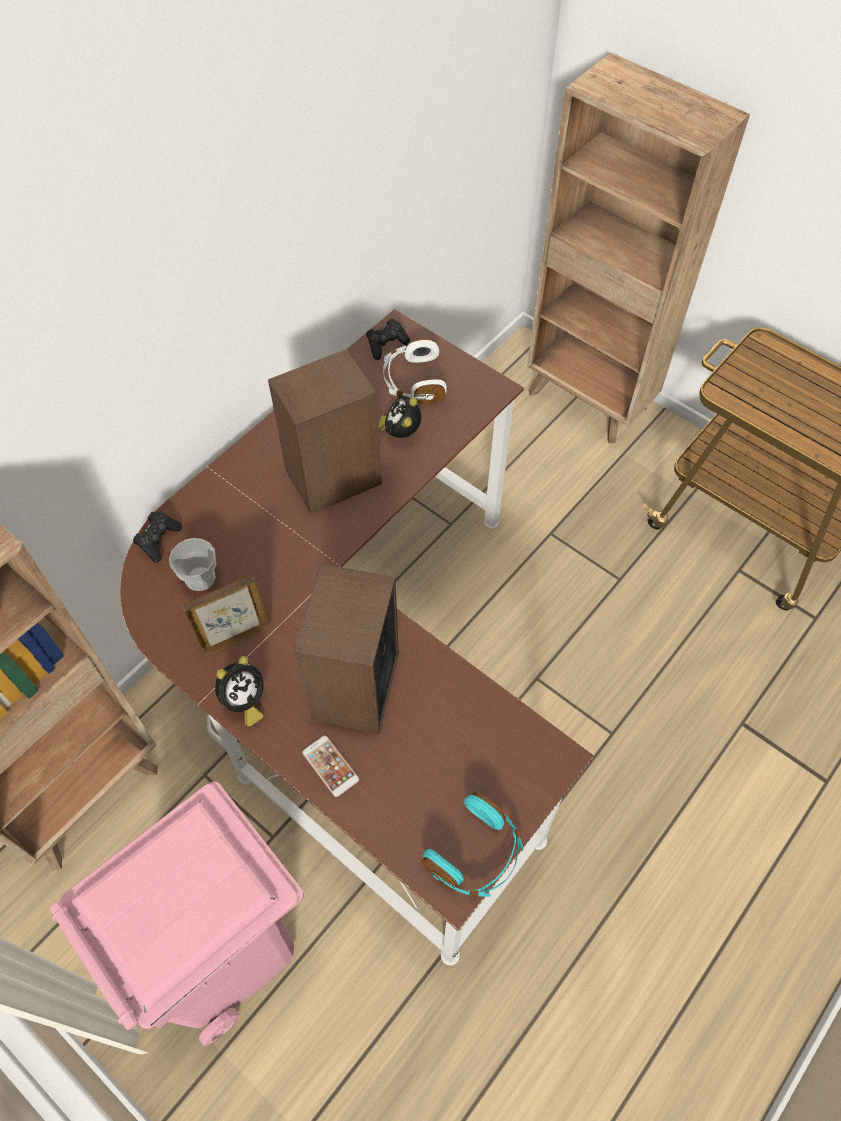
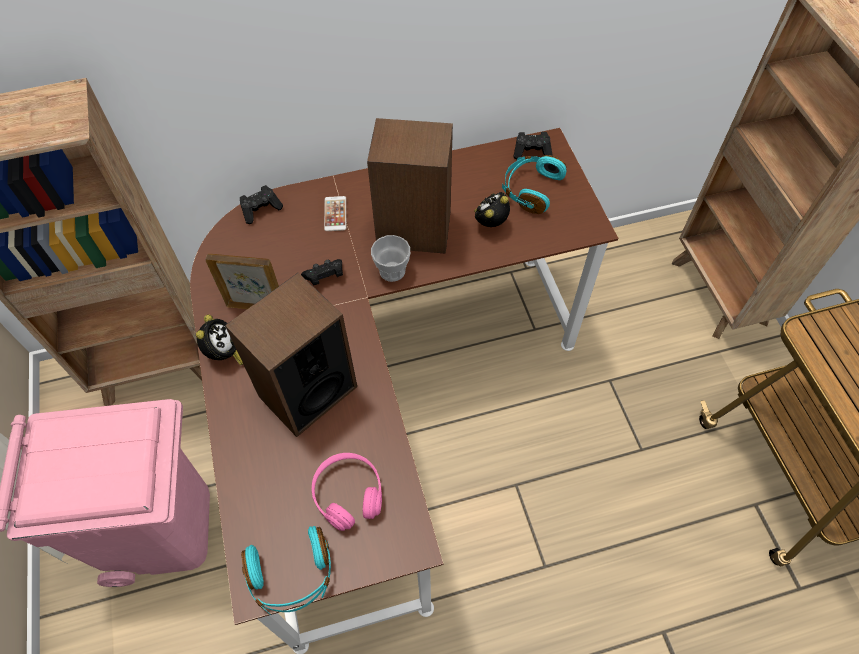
camera: 35 degrees right, 0 degrees up
cup [169,538,216,591] -> cup moved to [371,235,410,282]
alarm clock [215,656,264,727] -> alarm clock turned 75 degrees counterclockwise [196,315,243,365]
phone [302,735,359,797] -> phone moved to [324,196,346,231]
white headphones [383,338,447,404] -> turquoise headphones [502,155,566,214]
none -> black game controller [301,259,343,286]
none -> pink headphones [312,453,382,531]

